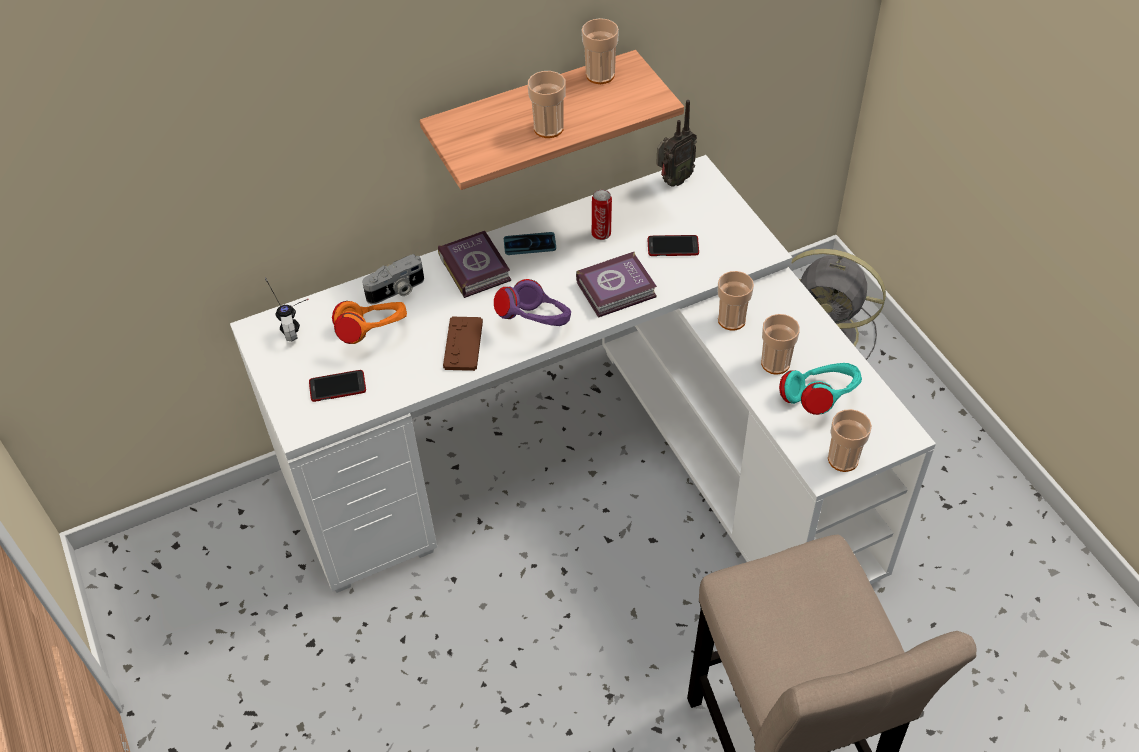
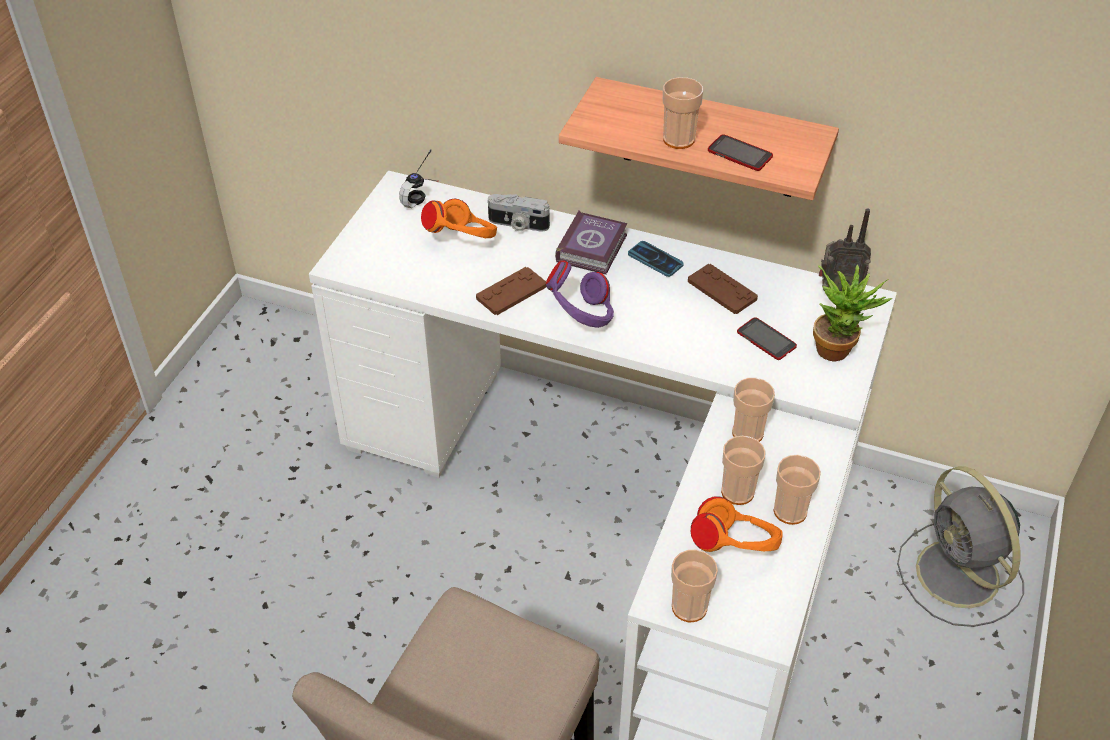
camera: 45 degrees right, 5 degrees down
phone [309,370,366,402] -> phone moved to [708,134,773,171]
book [576,252,657,318] -> none
cup [582,18,619,84] -> cup moved to [774,455,821,525]
can [592,189,612,240] -> brown game controller [688,264,758,314]
turquoise headphones [779,363,862,415] -> orange headphones [691,496,783,552]
none -> potted plant [813,265,892,361]

